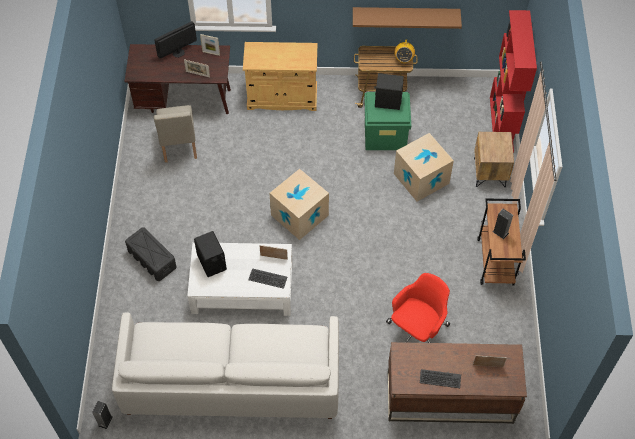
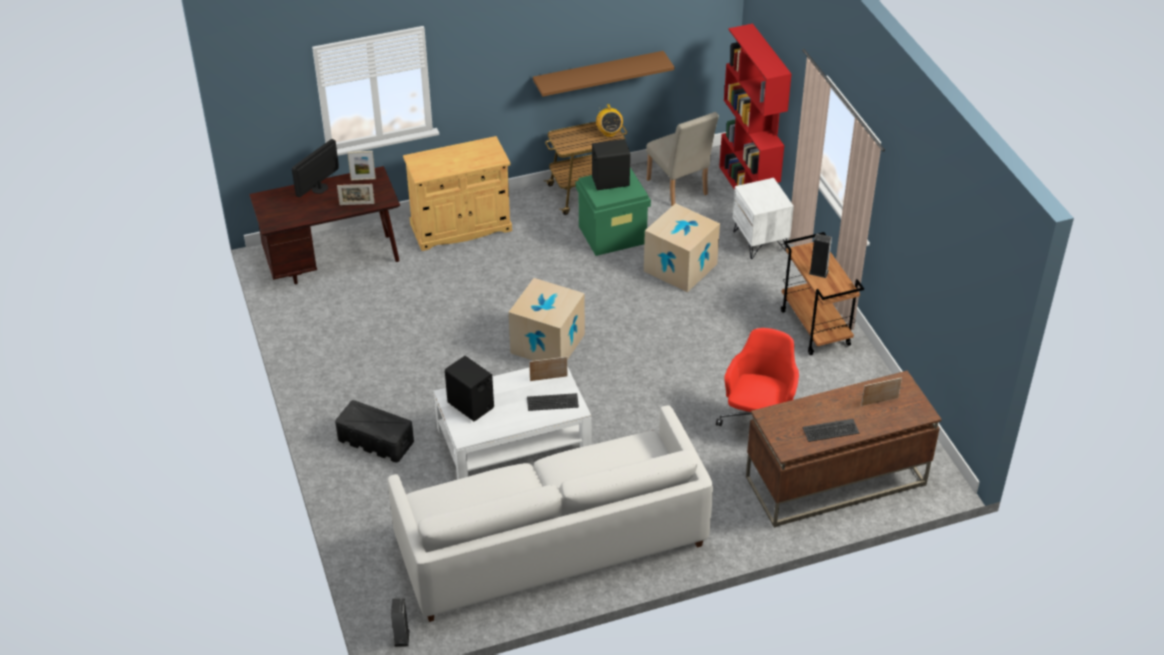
camera: 20 degrees left, 15 degrees down
beige chair [154,105,197,162] -> beige chair moved to [646,112,719,206]
brown nightstand [474,132,514,187] -> white nightstand [733,178,794,259]

